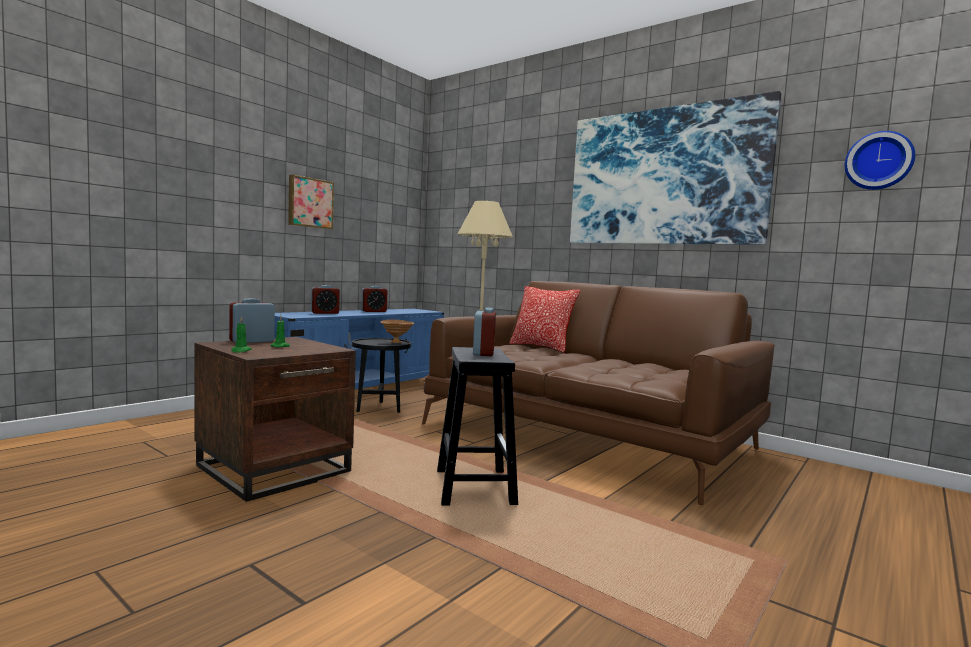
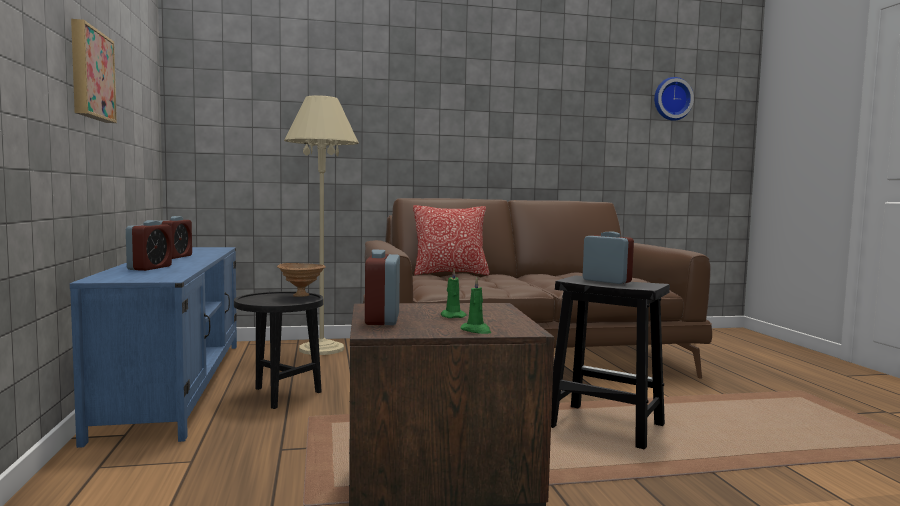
camera: 50 degrees left, 0 degrees up
picture [570,91,781,245] -> none

